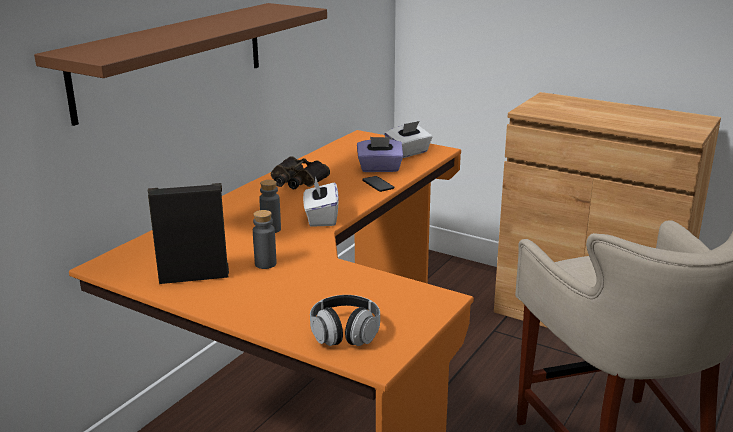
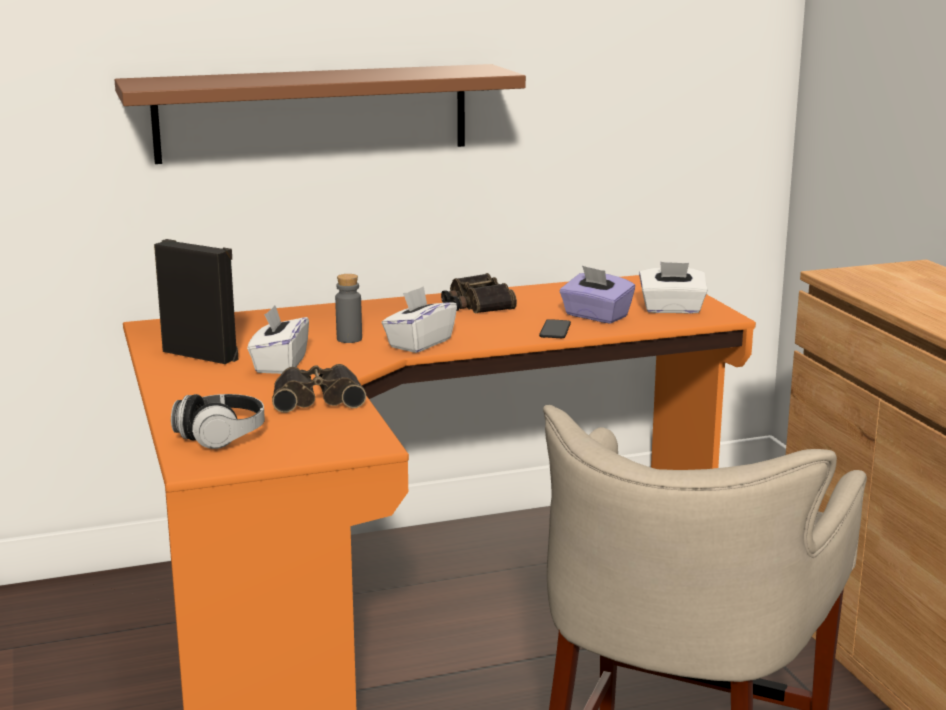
camera: 40 degrees right, 5 degrees down
grey bottle [253,210,277,269] -> white tissue box [247,305,309,374]
none -> binoculars [272,364,366,413]

